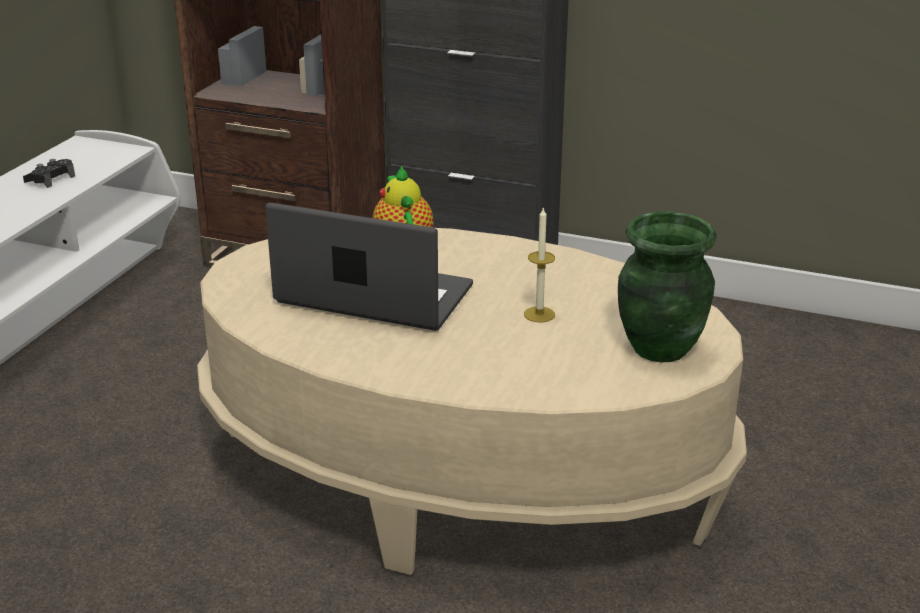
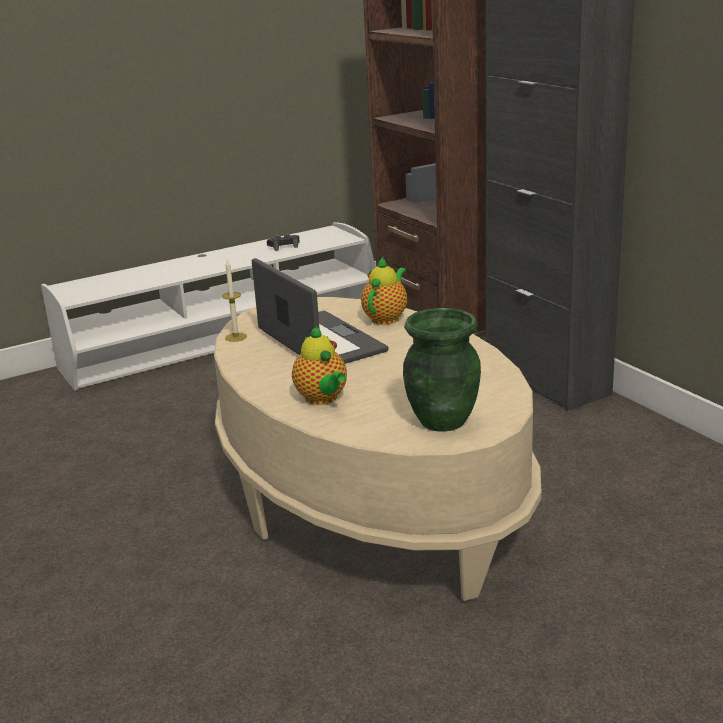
camera: 40 degrees right, 5 degrees down
candle [524,207,555,322] -> candle moved to [222,259,247,342]
none -> teapot [292,326,347,405]

